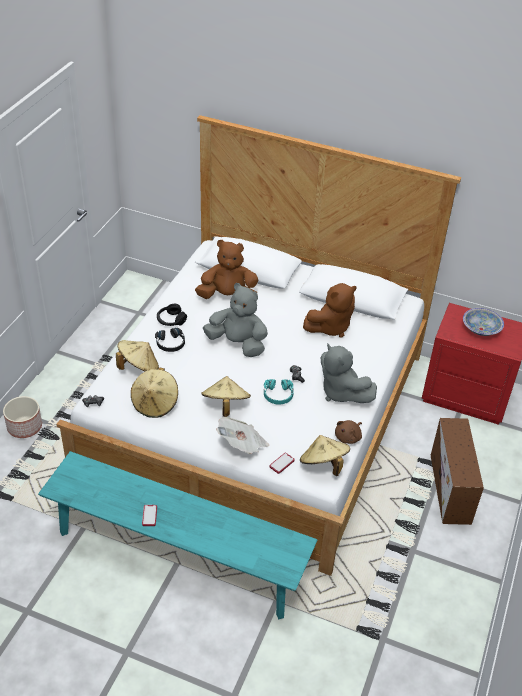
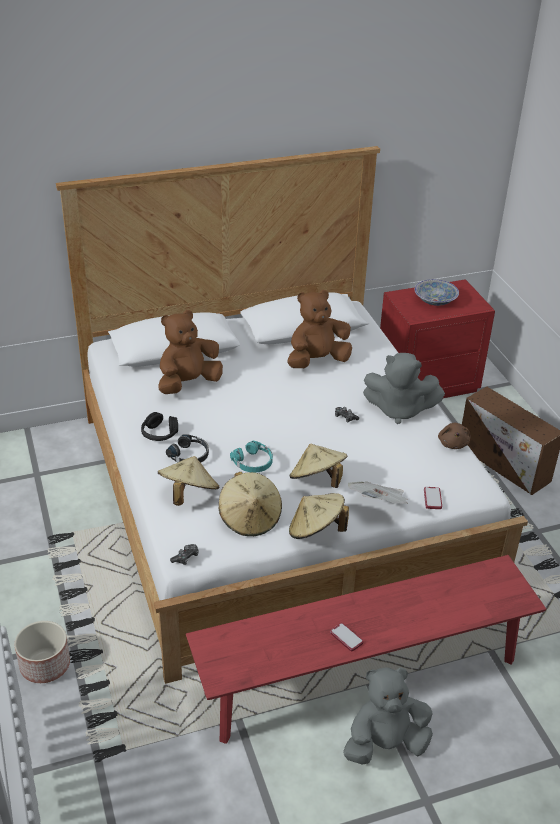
camera: 40 degrees left, 5 degrees down
turquoise bench [38,451,318,619] -> red bench [186,555,546,744]
grey plush toy [203,283,268,357] -> grey plush toy moved to [343,667,433,765]
turquoise headphones [264,379,294,405] -> turquoise headphones moved to [230,441,273,473]
beige hat [300,435,350,476] -> beige hat moved to [289,493,349,539]
brown plush toy [303,283,357,338] -> brown plush toy turned 135 degrees counterclockwise [288,290,352,368]

